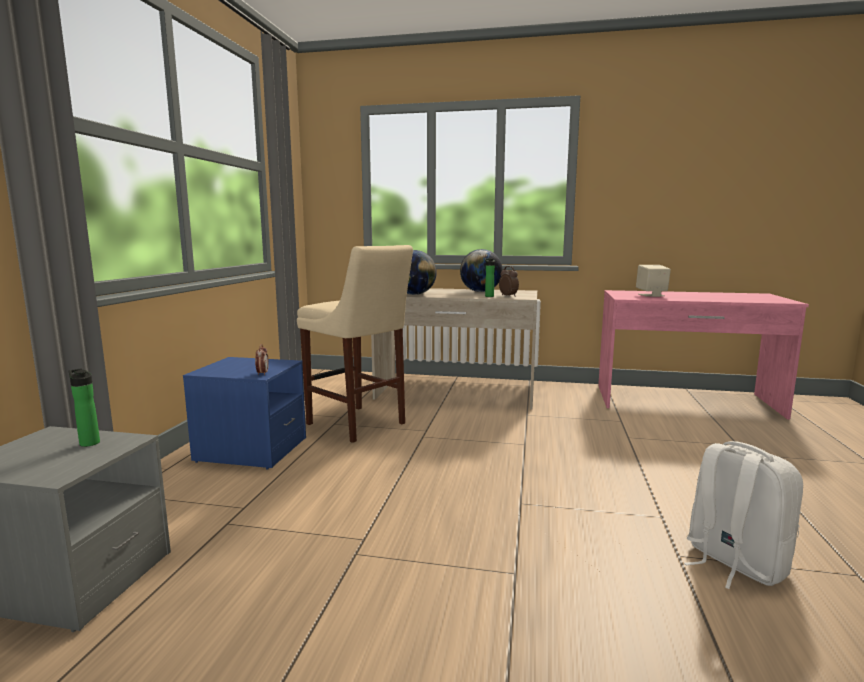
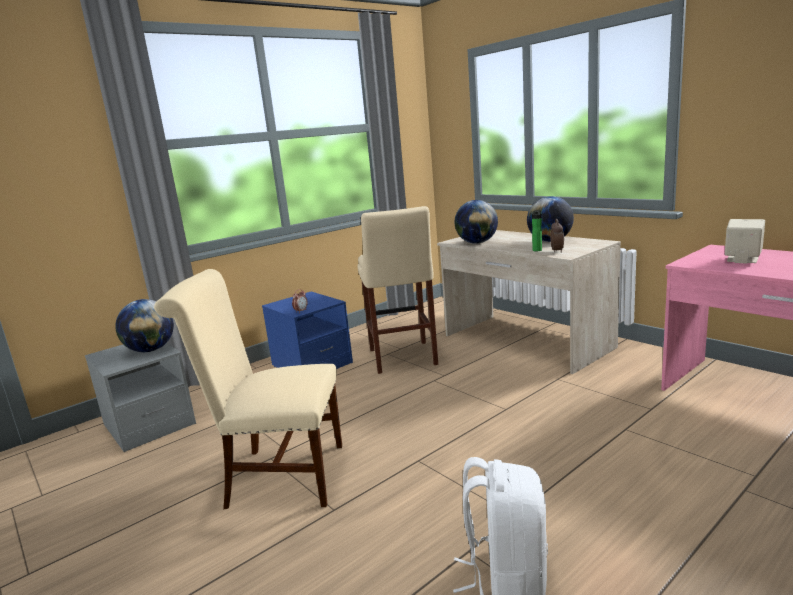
camera: 40 degrees right, 5 degrees up
bottle [69,369,100,447] -> globe [115,299,174,352]
none -> beige chair [154,269,342,510]

